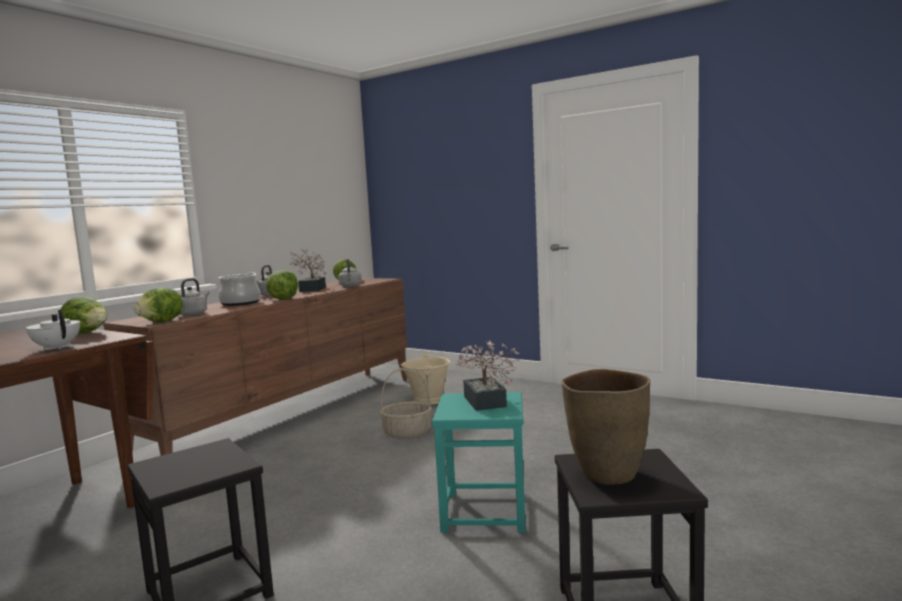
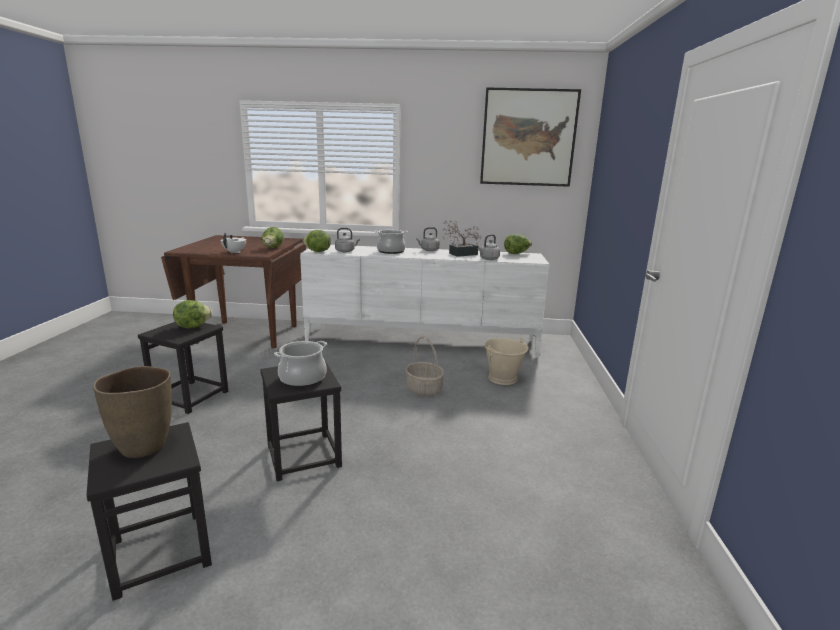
camera: 60 degrees right, 10 degrees up
brown cabinet [103,278,407,456] -> white cabinet [300,245,550,358]
lettuce [266,270,298,299] -> lettuce moved to [173,300,212,328]
turquoise stool [432,392,526,533] -> black stool [260,361,342,481]
potted plant [455,340,520,411] -> cooking pot [274,341,327,387]
none -> picture [480,87,581,187]

